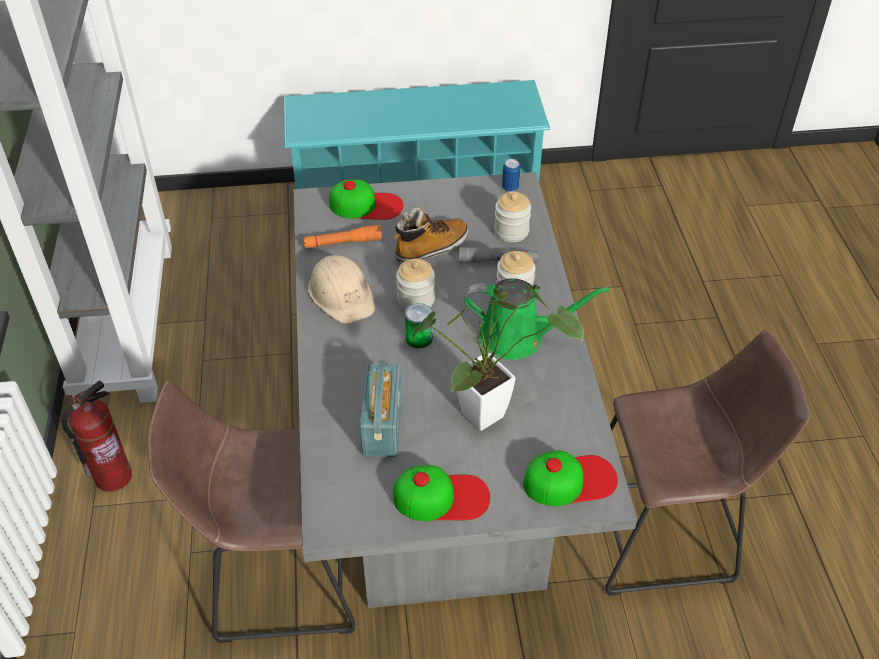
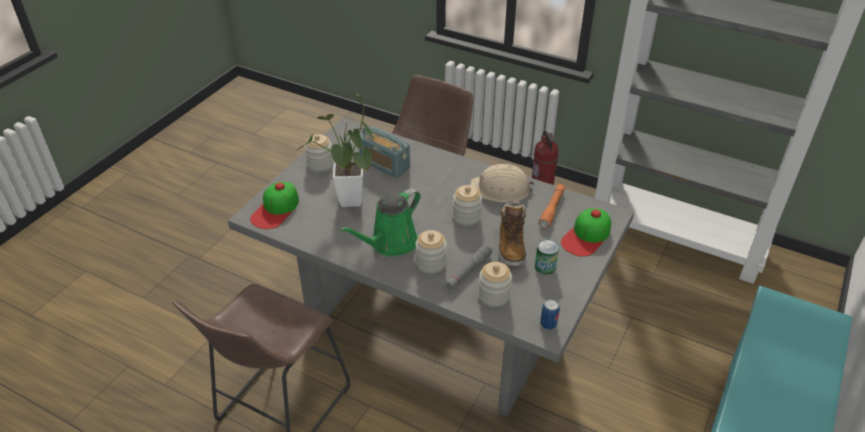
camera: 125 degrees right, 5 degrees down
cap [393,465,490,521] -> jar [305,134,333,172]
can [405,303,433,348] -> can moved to [535,239,559,275]

